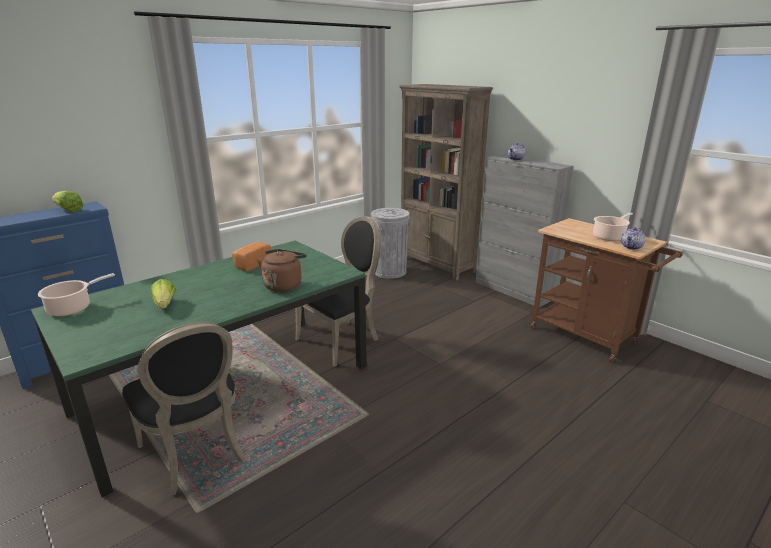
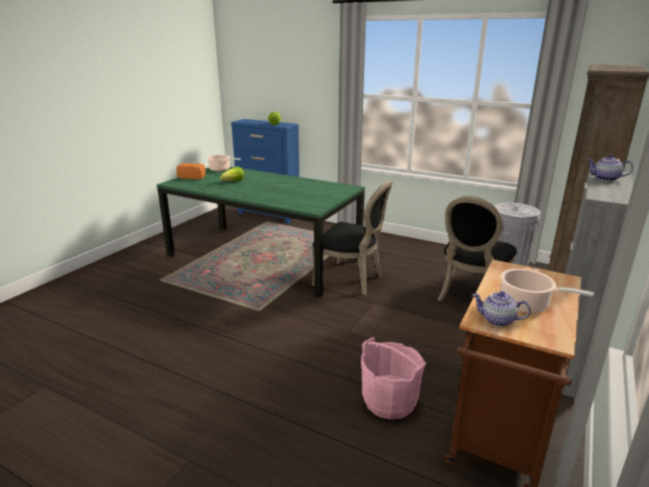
camera: 70 degrees right, 0 degrees up
black chair [122,322,247,496] -> black chair moved to [437,196,517,301]
bread [232,242,271,271] -> bread moved to [176,163,206,179]
brown kettle [257,249,307,292] -> none
none -> pink bucket [361,337,427,420]

